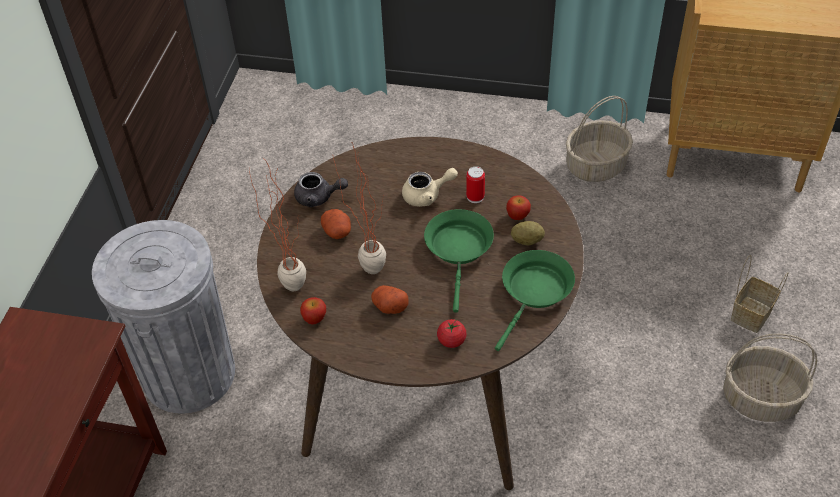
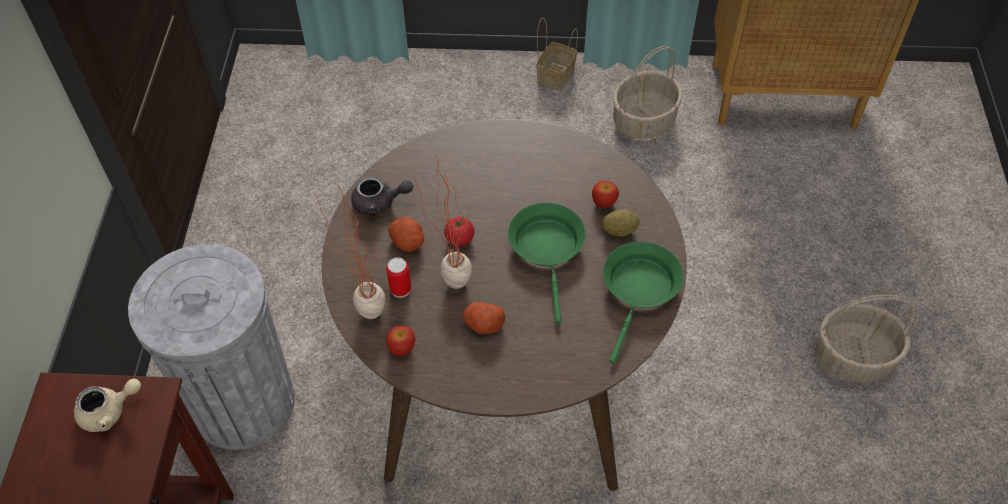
camera: 10 degrees left, 5 degrees up
beige teapot [402,168,458,207] -> beige teapot moved to [74,379,141,432]
tomato [437,319,467,348] -> tomato moved to [444,217,475,246]
can [466,166,485,203] -> can moved to [386,257,411,298]
basket [731,255,788,333] -> basket moved to [536,17,578,92]

